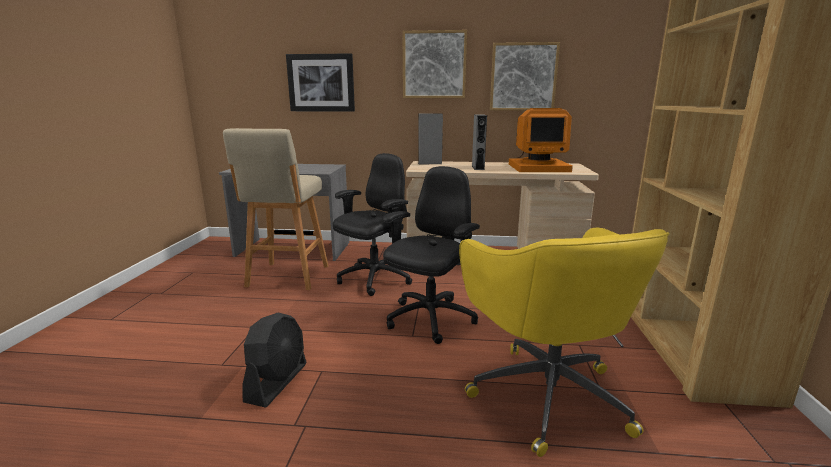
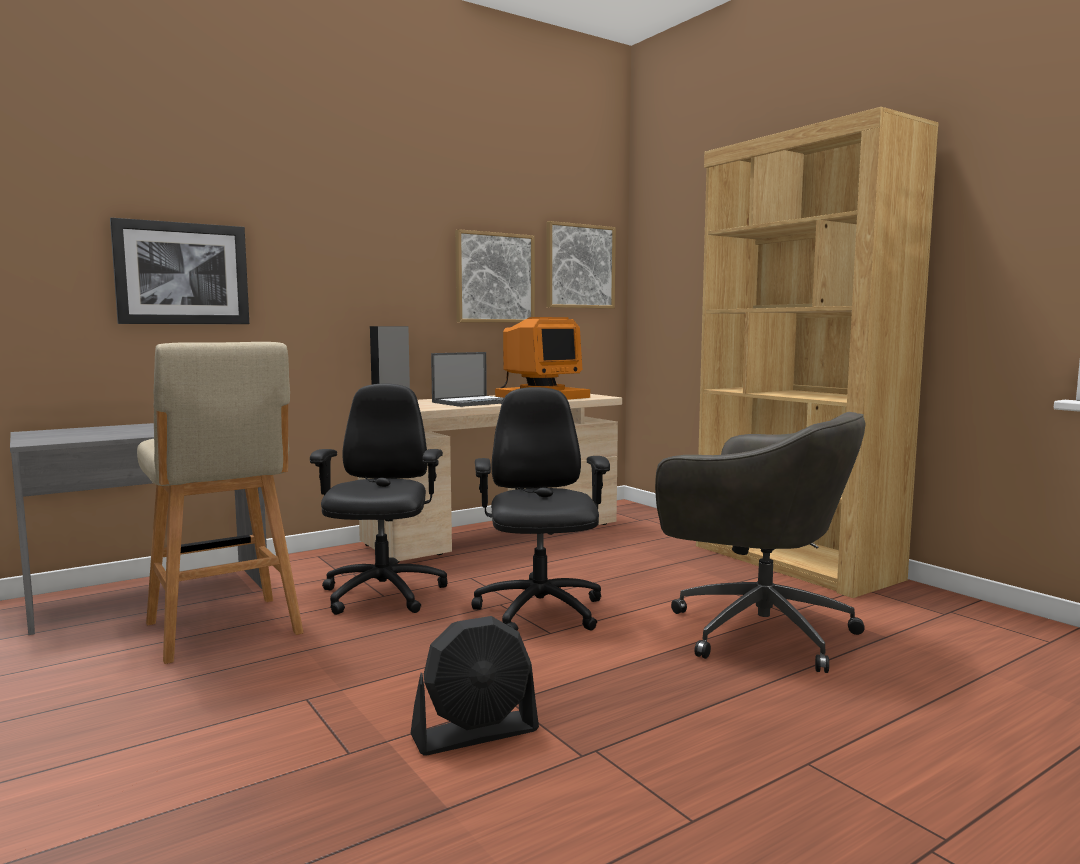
camera: 40 degrees left, 10 degrees down
black fan [242,312,306,408] -> black fan turned 90 degrees clockwise [411,616,539,756]
picture [402,30,467,98] -> picture moved to [547,221,616,309]
yellow office chair [459,227,670,457] -> grey office chair [655,412,866,673]
grey speaker [472,114,487,170] -> laptop [431,352,504,407]

